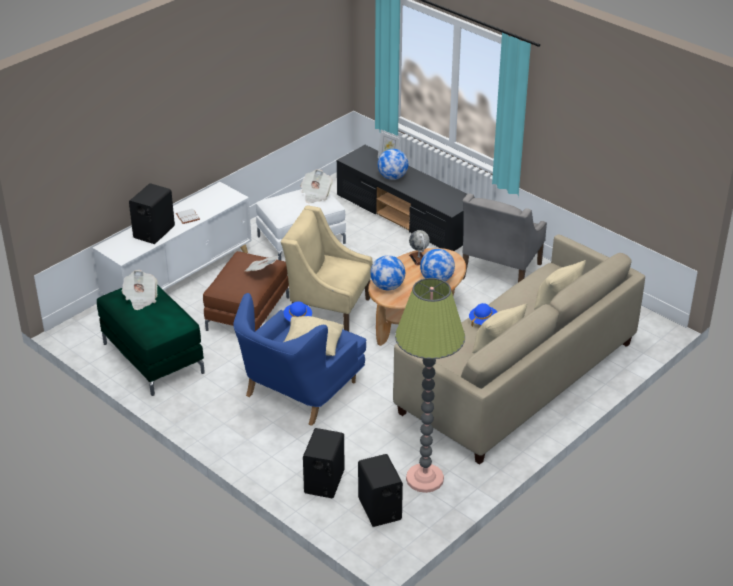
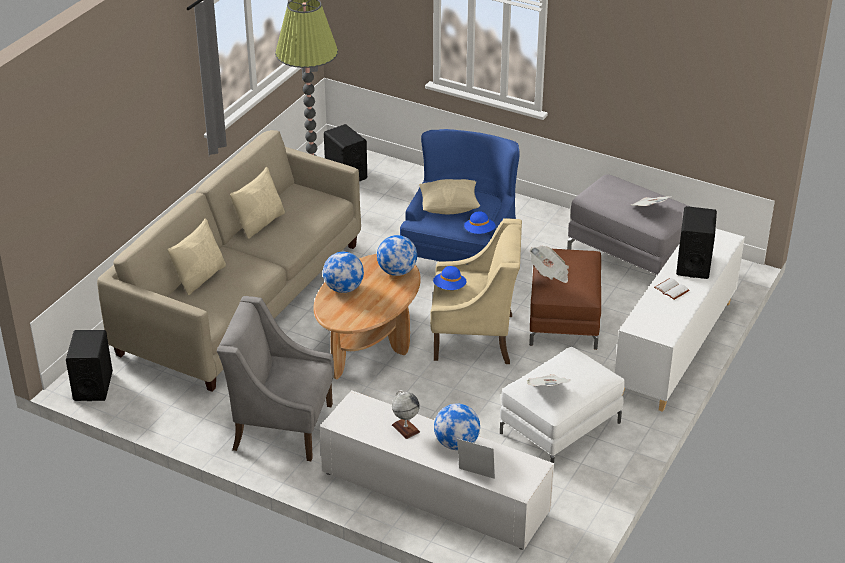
camera: 165 degrees right, 0 degrees up
green ottoman [97,285,205,396] -> grey ottoman [567,174,690,275]
black speaker [303,428,345,498] -> black speaker moved to [66,330,113,401]
black tv stand [337,145,475,251] -> white tv stand [320,390,554,550]
globe [409,230,430,266] -> globe moved to [392,390,420,439]
grey armchair [462,193,547,282] -> grey armchair turned 90 degrees counterclockwise [217,296,334,461]
blue hat [469,303,497,326] -> blue hat moved to [433,266,467,290]

